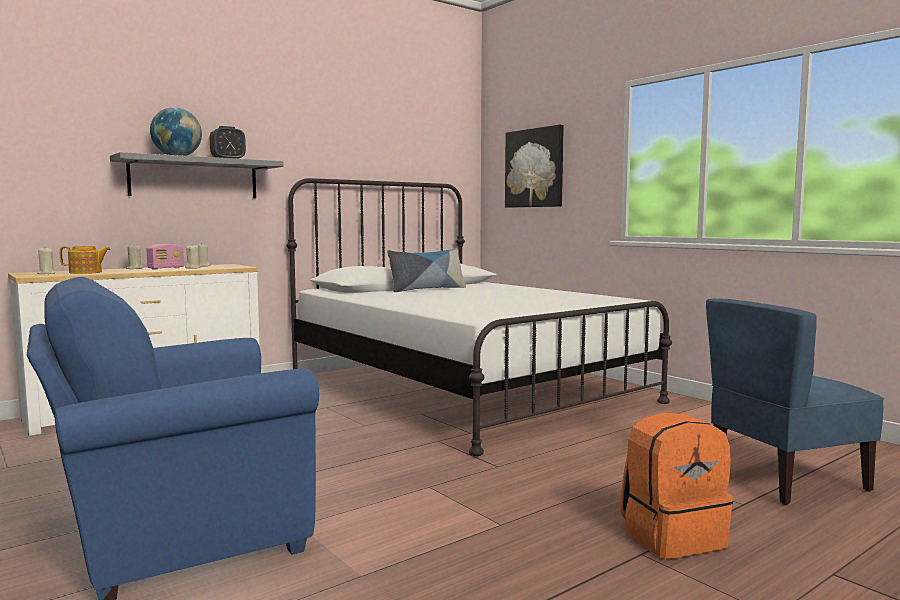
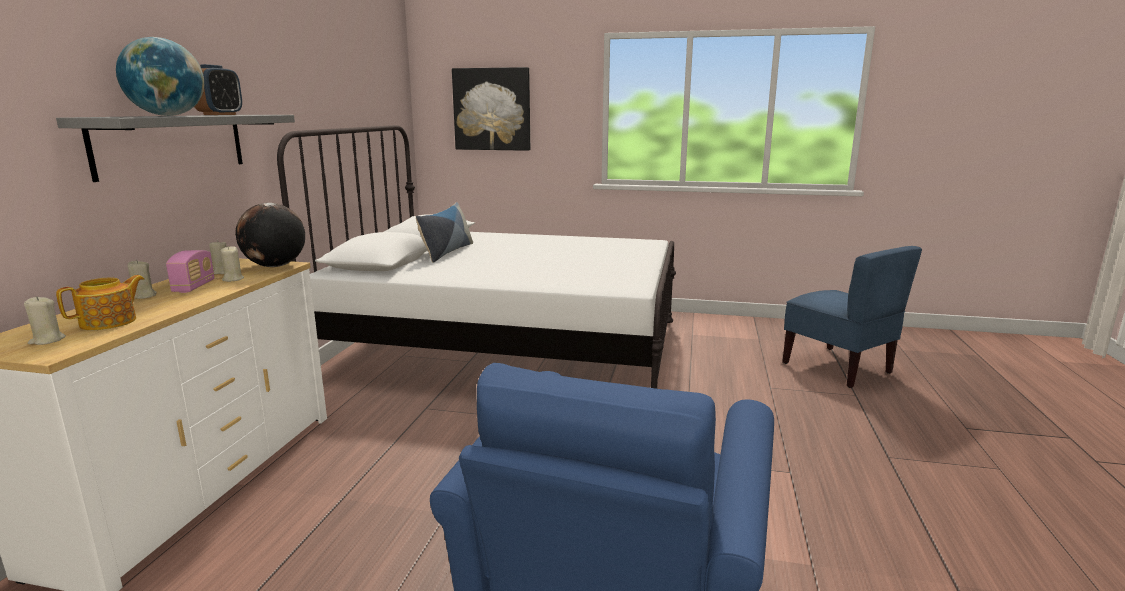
camera: 40 degrees left, 10 degrees up
orange backpack [620,412,733,559] -> none
blue chair [706,298,884,505] -> blue chair turned 60 degrees counterclockwise [782,246,922,388]
none -> globe [235,203,305,267]

